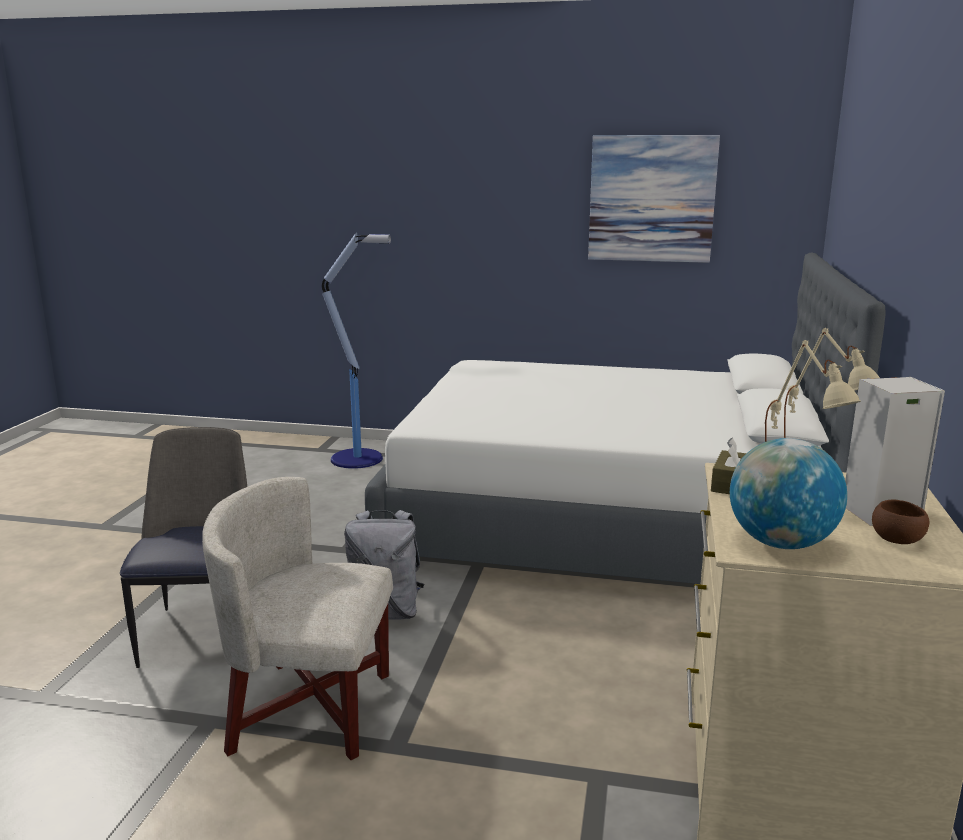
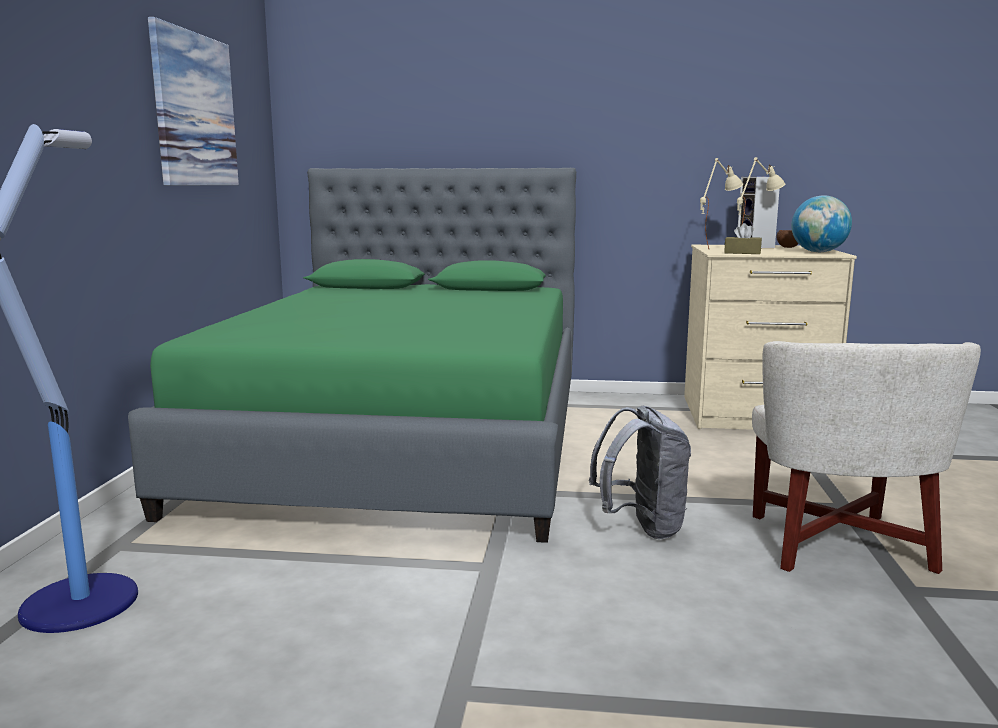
camera: 95 degrees left, 5 degrees down
chair [120,427,247,668] -> none
white bed [365,253,885,584] -> green bed [128,168,576,543]

